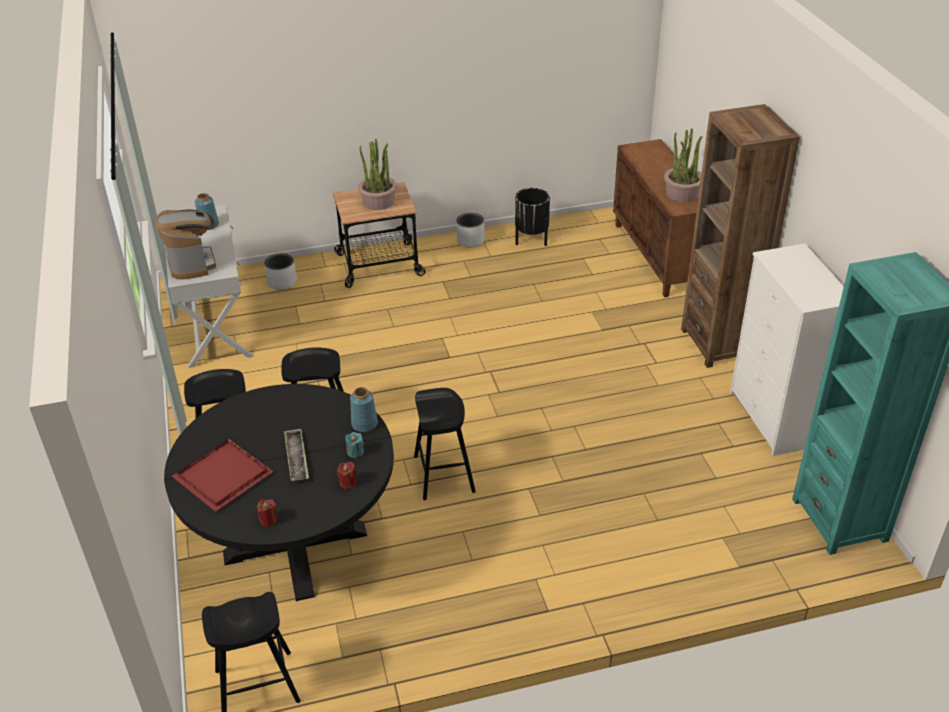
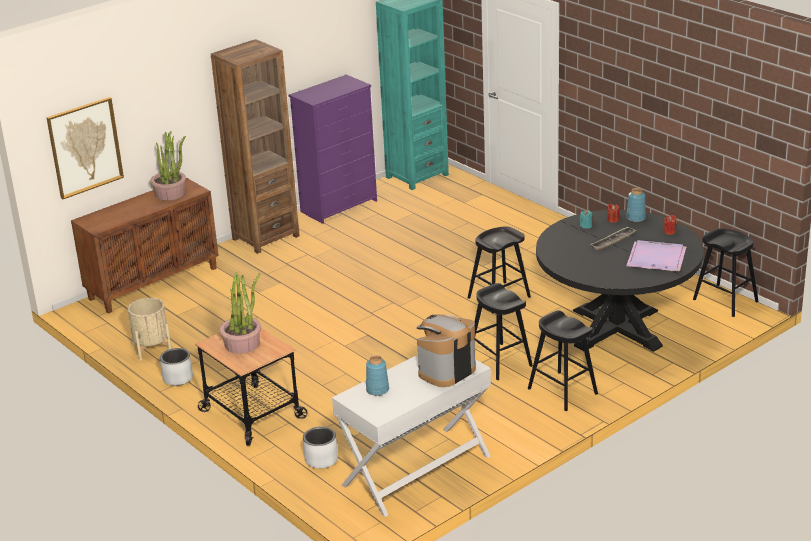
camera: 115 degrees left, 10 degrees down
red tray [172,439,274,512] -> purple tray [626,240,687,272]
blue vase [350,387,378,432] -> blue vase moved to [626,188,646,222]
black planter [515,188,550,246] -> beige planter [128,298,171,361]
white dresser [730,244,844,456] -> purple dresser [289,75,377,224]
none -> picture [46,97,124,199]

